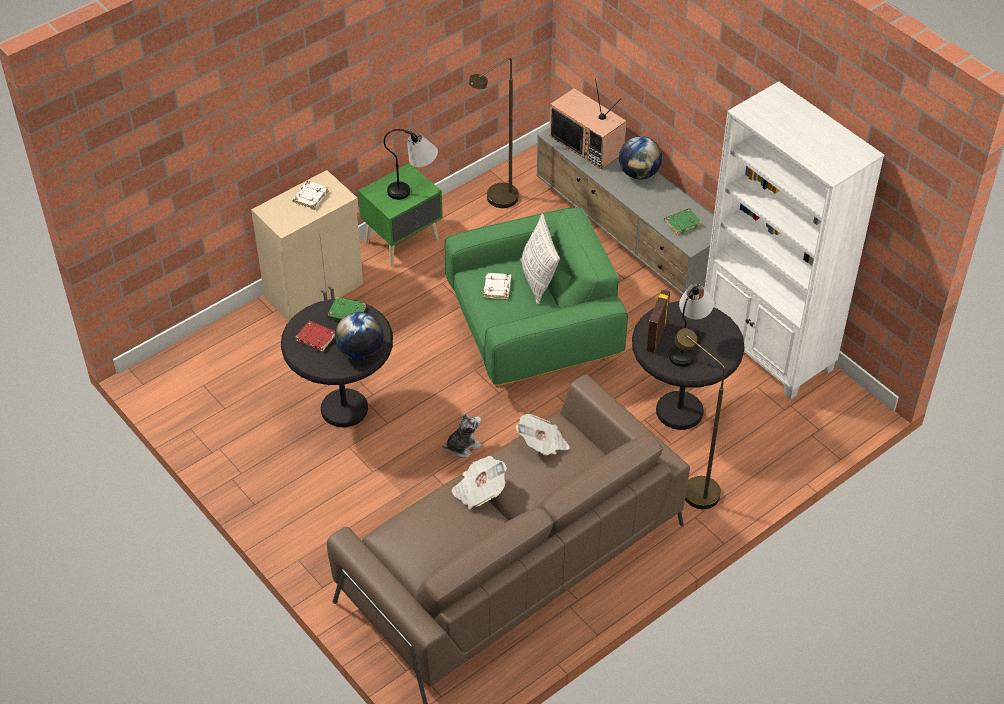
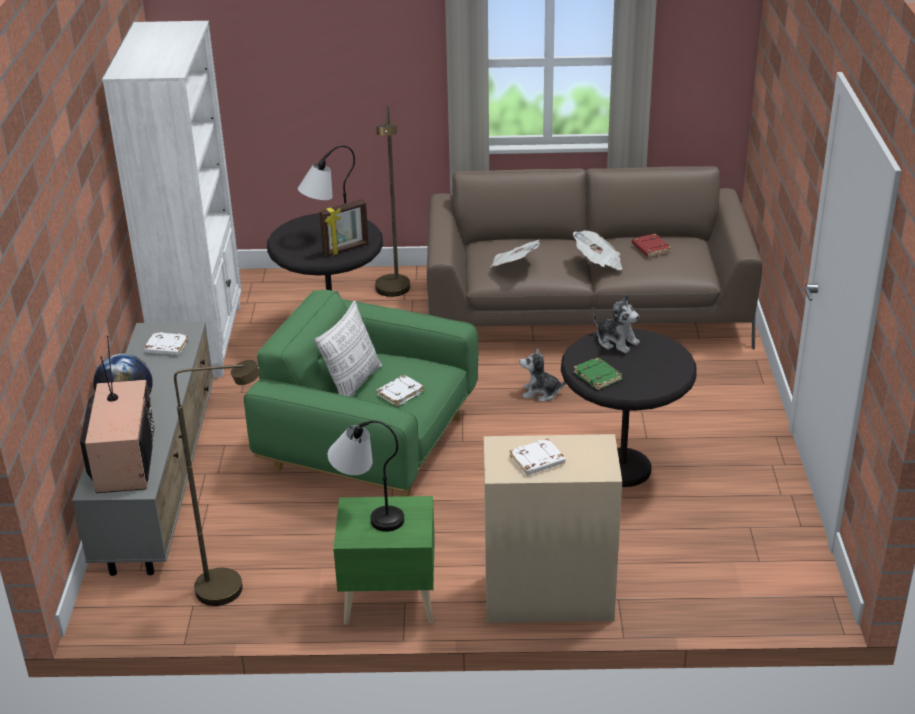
camera: 140 degrees left, 15 degrees down
red book [295,321,335,352] -> red book moved to [632,234,671,257]
globe [335,312,384,360] -> plush toy [593,294,640,353]
green book [664,208,702,235] -> white book [144,332,188,355]

